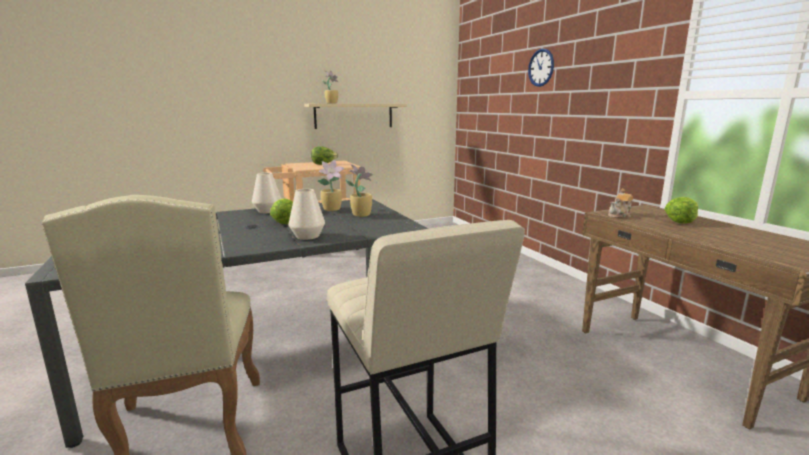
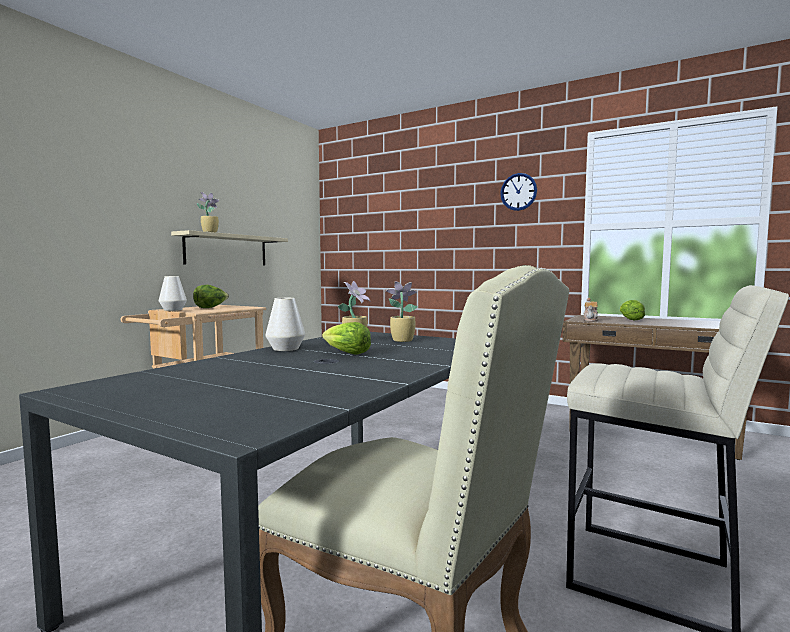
camera: 35 degrees left, 10 degrees down
white vase [288,189,325,240] -> white vase moved to [159,276,187,311]
wall clock [528,49,554,87] -> wall clock moved to [500,173,537,211]

